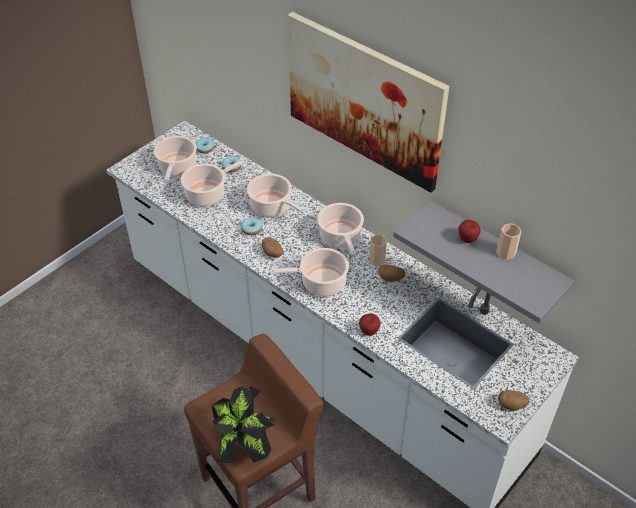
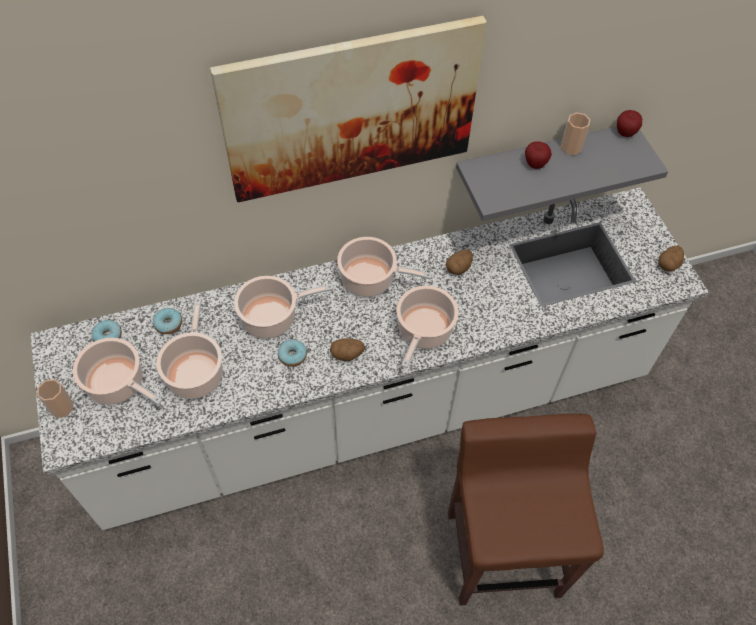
camera: 60 degrees left, 10 degrees up
potted plant [211,386,274,464] -> none
apple [359,314,381,336] -> apple moved to [617,110,642,137]
cup [369,235,387,266] -> cup moved to [37,379,73,418]

